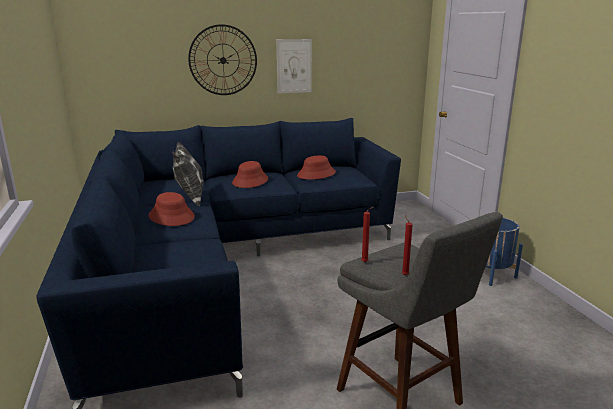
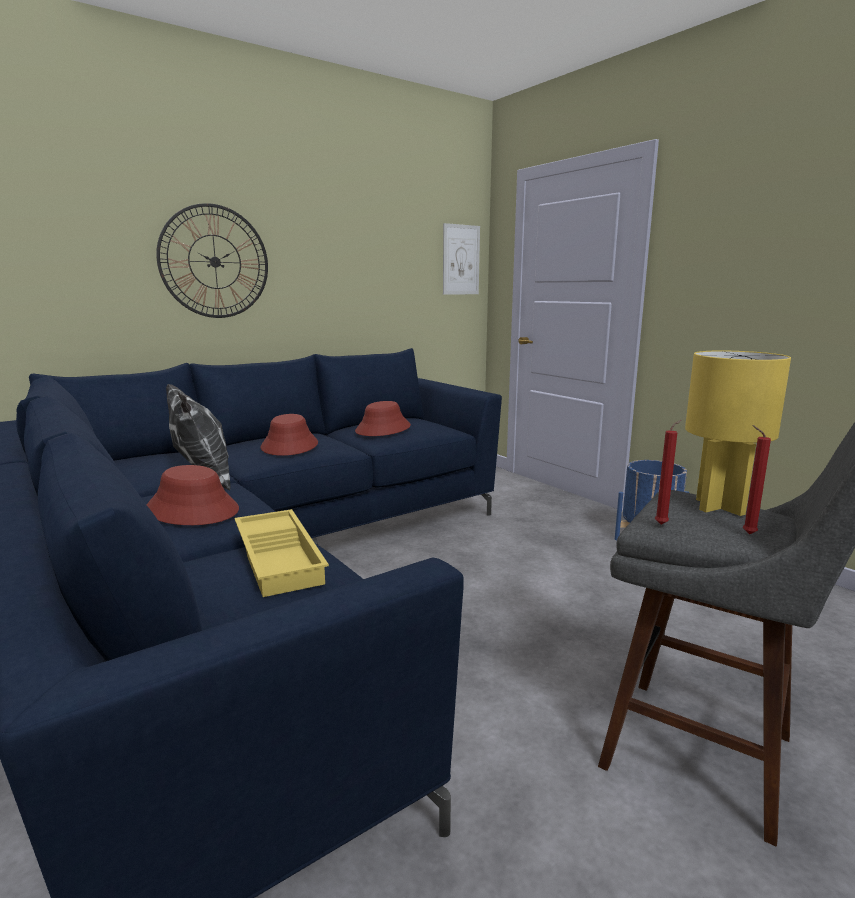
camera: 20 degrees left, 5 degrees down
picture [276,39,312,93] -> picture moved to [443,223,480,295]
none -> yellow tray [235,509,329,597]
none -> yellow table lamp [685,350,791,516]

